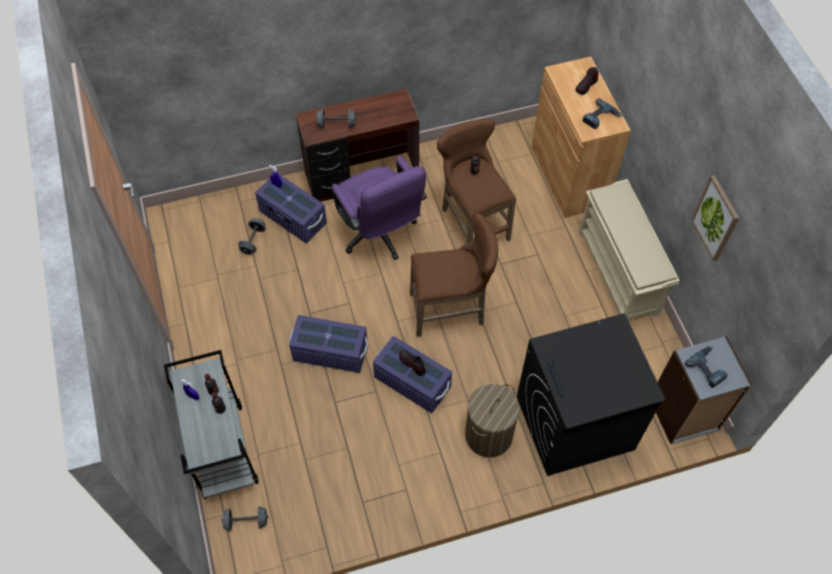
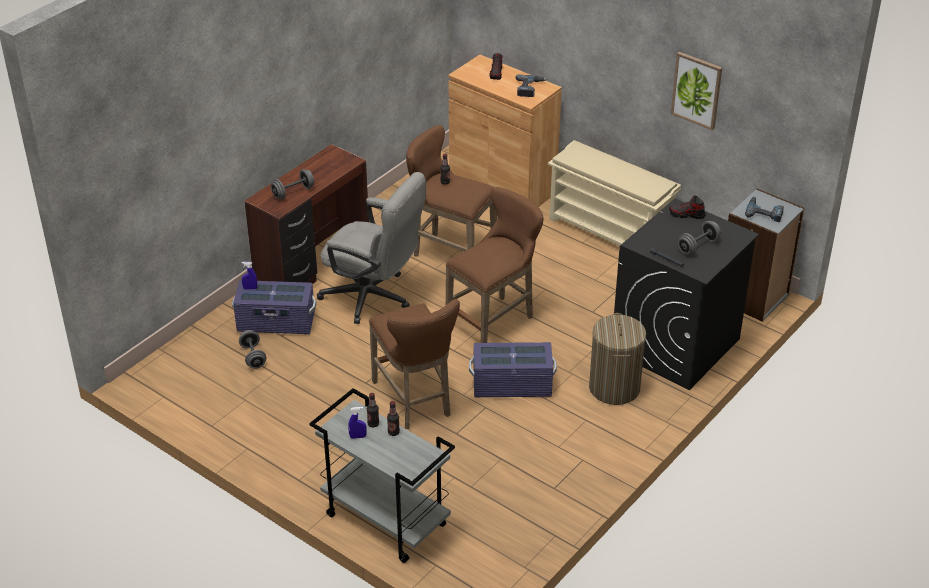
camera: 35 degrees left, 20 degrees down
grey dumbbell [221,506,268,531] -> grey dumbbell moved to [678,221,721,255]
purple storage box [289,315,368,373] -> brown stool [369,299,460,429]
purple office chair [332,156,427,260] -> grey office chair [317,172,426,324]
shoe [399,350,426,376] -> shoe moved to [669,196,706,219]

